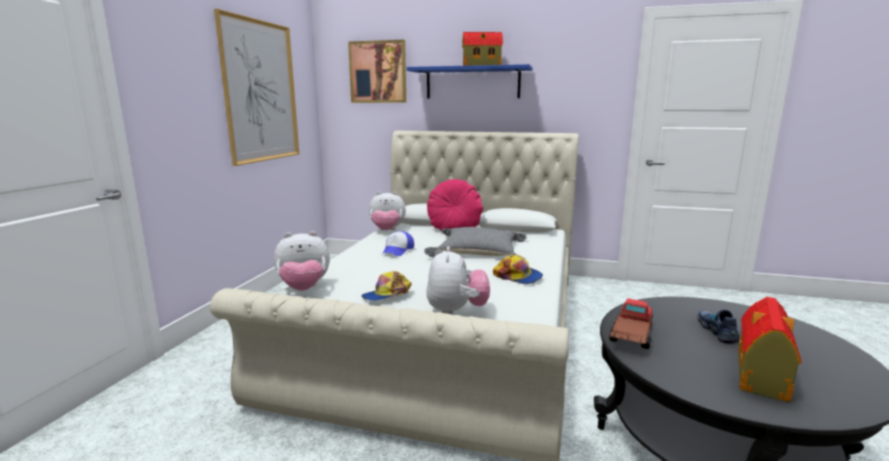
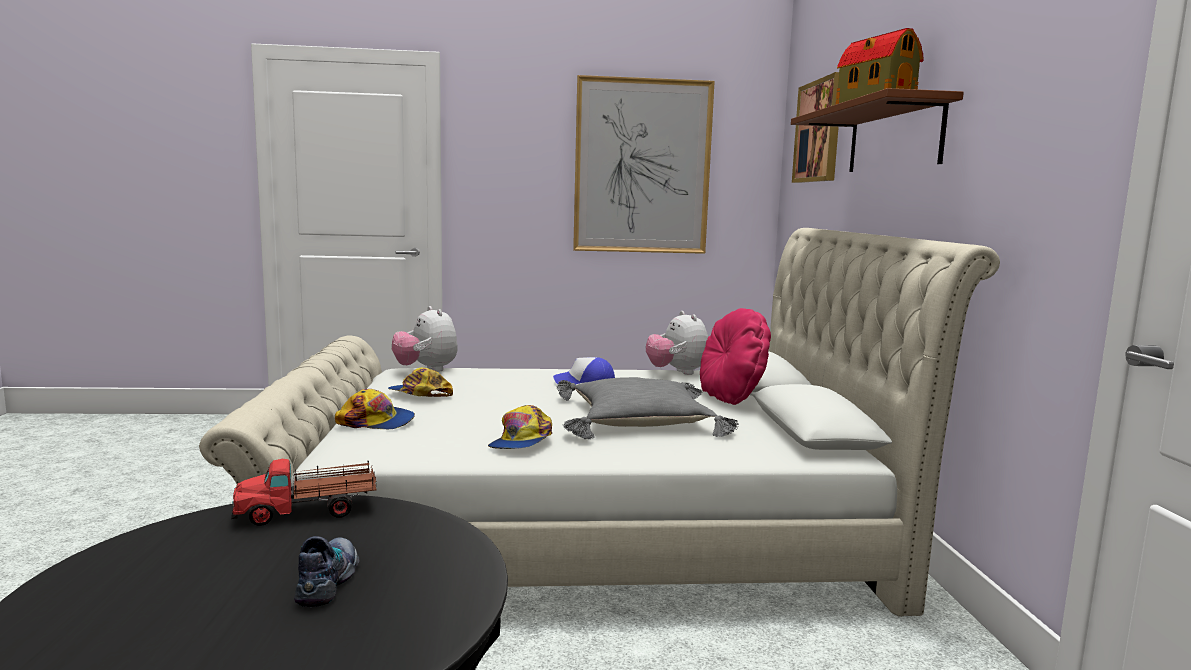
camera: 70 degrees right, 5 degrees down
blue shelf [406,64,533,99] -> brown shelf [791,88,964,172]
plush toy [426,246,490,315] -> cap [335,389,415,430]
toy truck [609,298,653,349] -> toy truck turned 150 degrees clockwise [231,459,377,526]
shoe [697,309,739,344] -> shoe turned 75 degrees counterclockwise [294,536,360,607]
toy house [738,297,802,402] -> none

